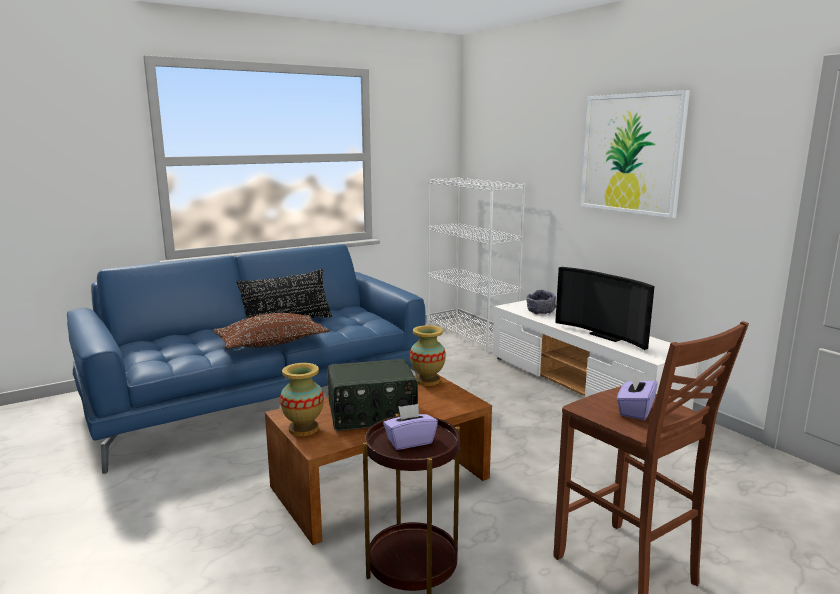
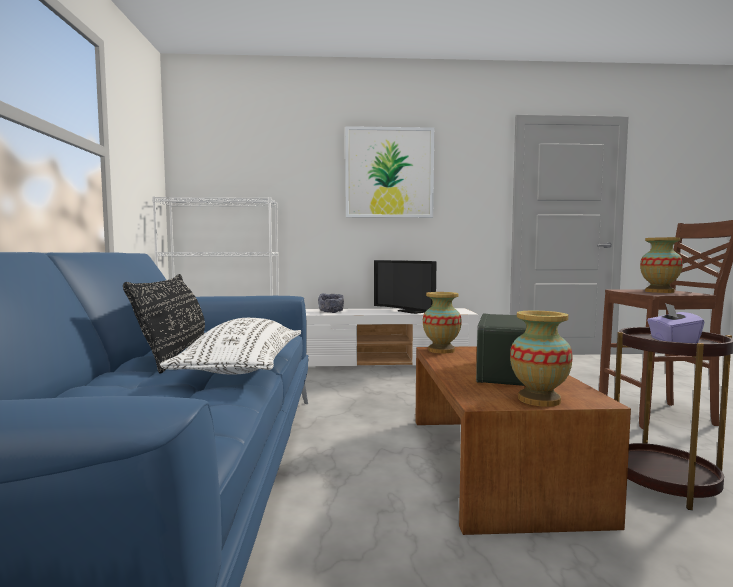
camera: 60 degrees left, 10 degrees down
brown pillow [213,313,329,349] -> white pillow [160,318,301,374]
television [555,267,655,350] -> television turned 60 degrees clockwise [374,260,437,314]
purple tissue box [617,371,658,420] -> vase [640,237,683,293]

